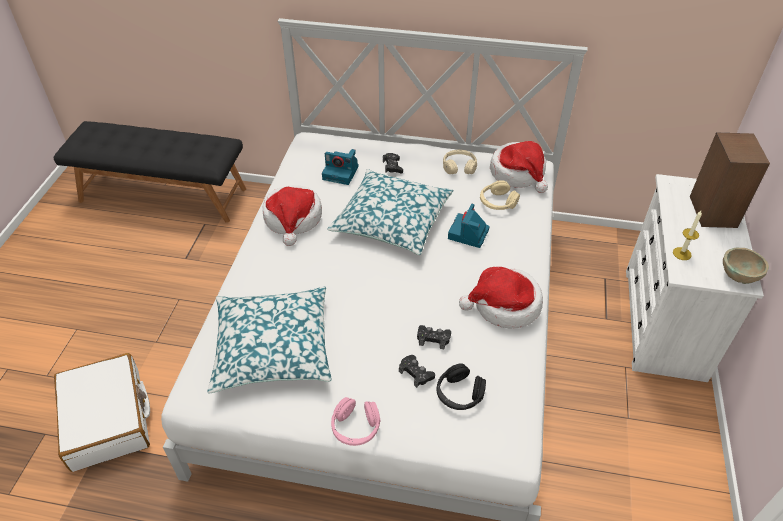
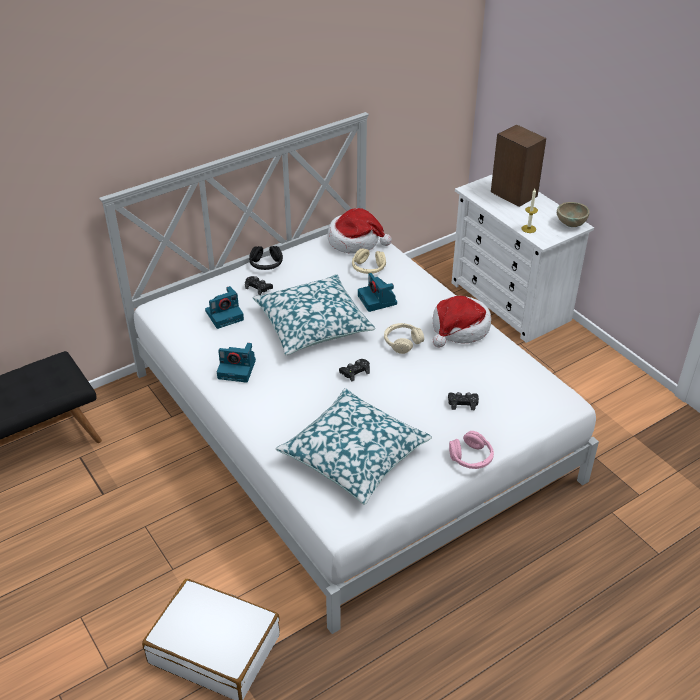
camera: 45 degrees left, 5 degrees down
hat [262,185,322,246] -> camera [217,343,256,383]
black game controller [417,325,451,349] -> black game controller moved to [339,359,370,382]
black headphones [437,363,486,410] -> black headphones moved to [249,246,283,270]
beige headphones [443,150,477,174] -> beige headphones moved to [384,323,424,354]

